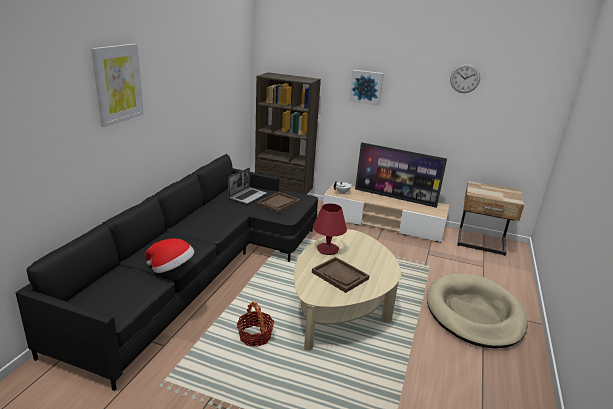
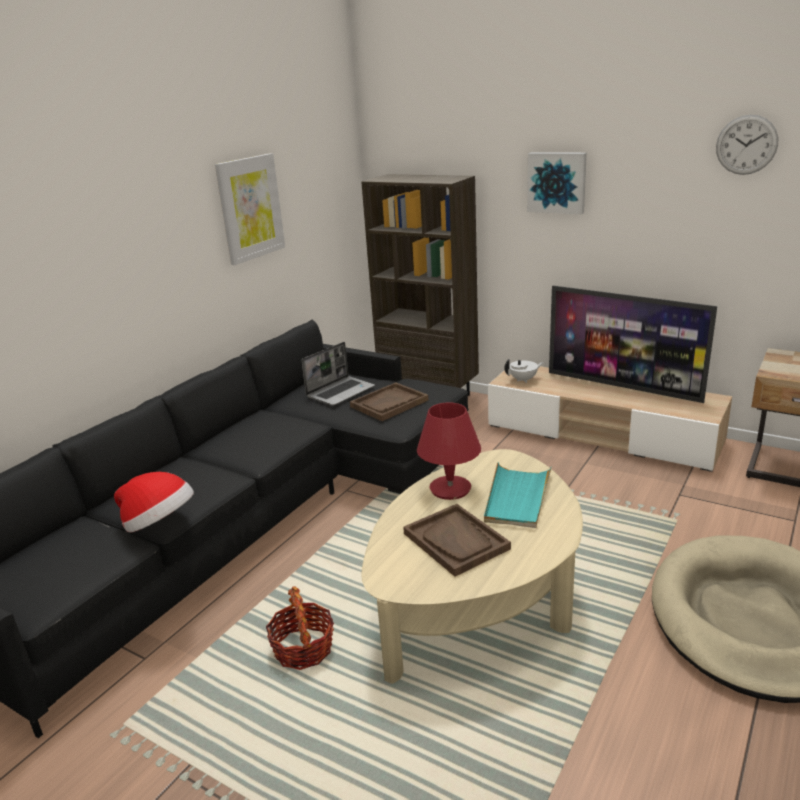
camera: 15 degrees right, 0 degrees up
picture [91,44,144,127] -> picture moved to [215,153,285,265]
none -> turquoise tray [484,462,552,528]

